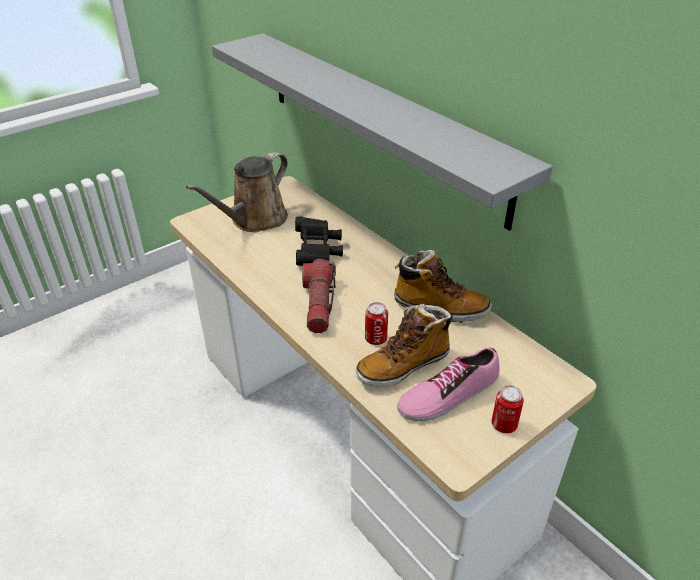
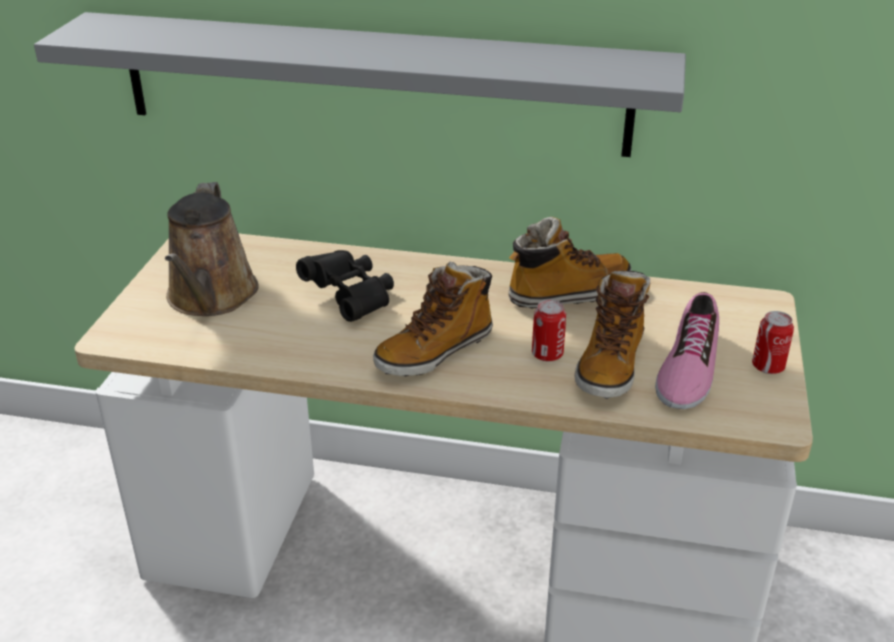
camera: 40 degrees left, 5 degrees down
flashlight [302,259,336,333] -> boot [373,262,493,376]

